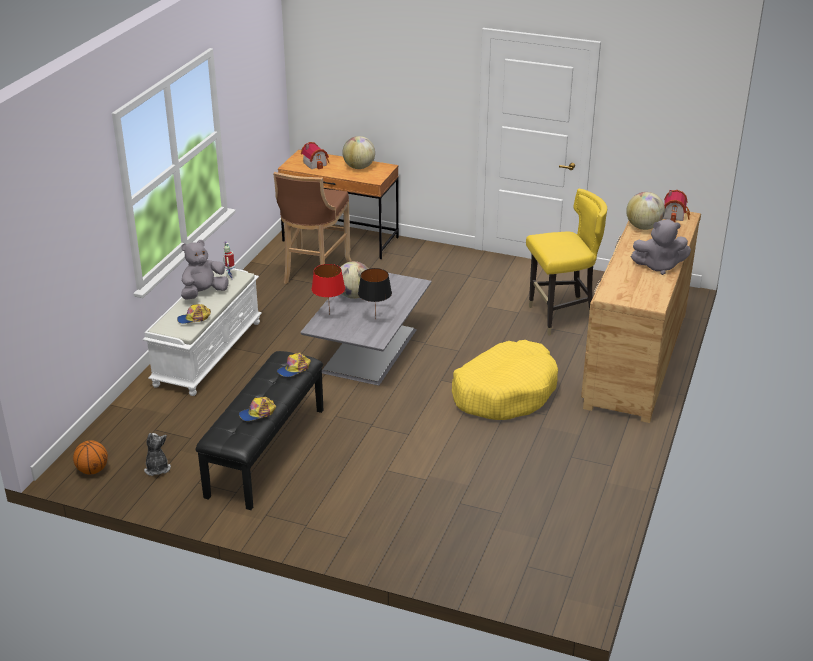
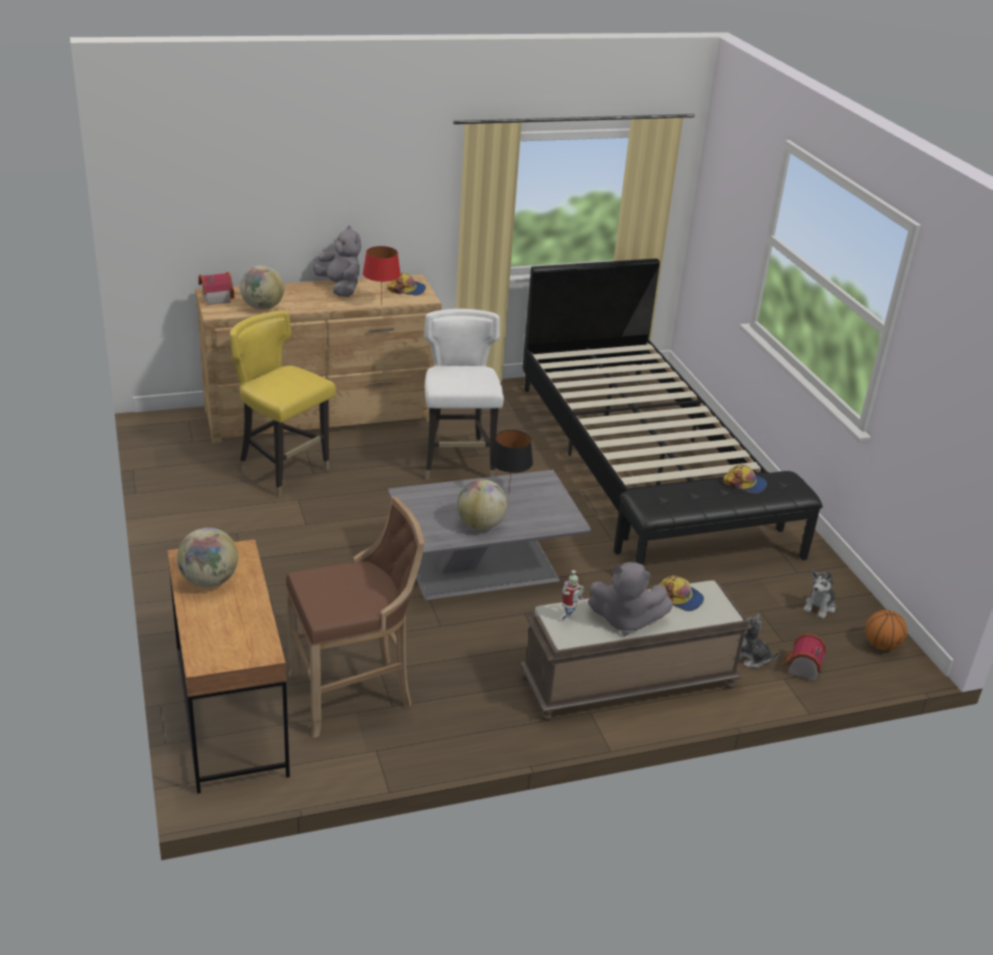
camera: 130 degrees left, 0 degrees up
white bench [143,268,262,396] -> brown bench [520,580,752,721]
cap [277,353,311,377] -> cap moved to [387,273,426,295]
toy house [301,142,329,169] -> toy house moved to [781,634,826,682]
red table lamp [311,264,345,315] -> red table lamp moved to [363,246,401,306]
yellow dog bed [452,340,558,420] -> white chair [424,309,504,479]
none -> black bed [523,258,769,540]
none -> plush toy [739,613,780,668]

